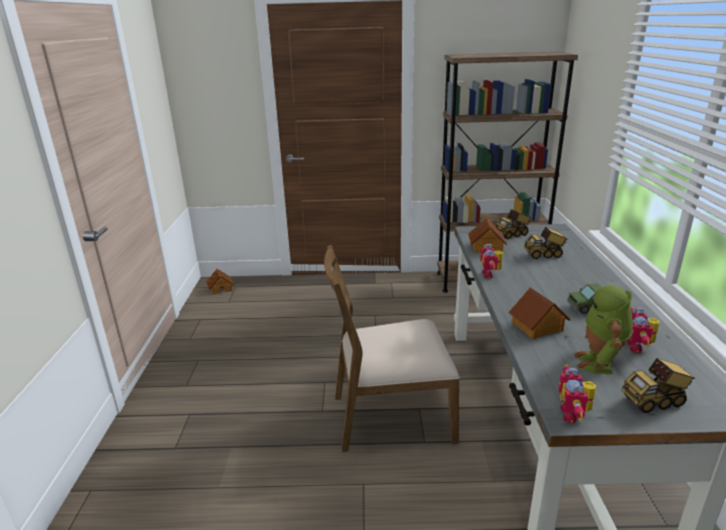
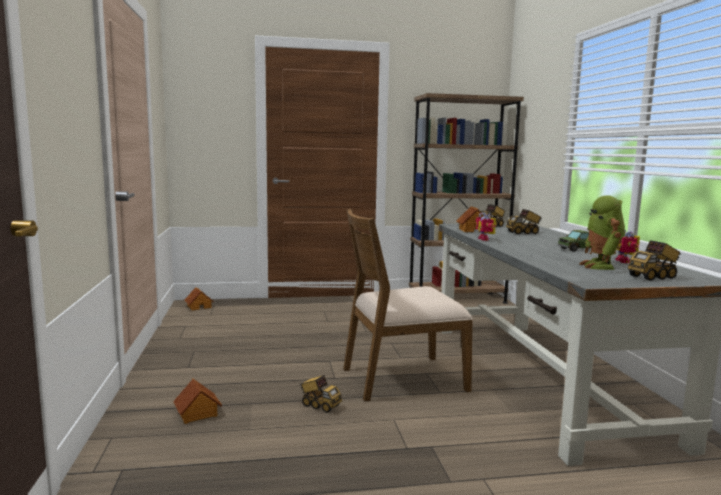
camera: 10 degrees left, 15 degrees down
toy house [508,288,571,339] -> toy house moved to [173,379,222,424]
toy robot [558,364,596,423] -> none
none -> toy truck [300,375,342,413]

